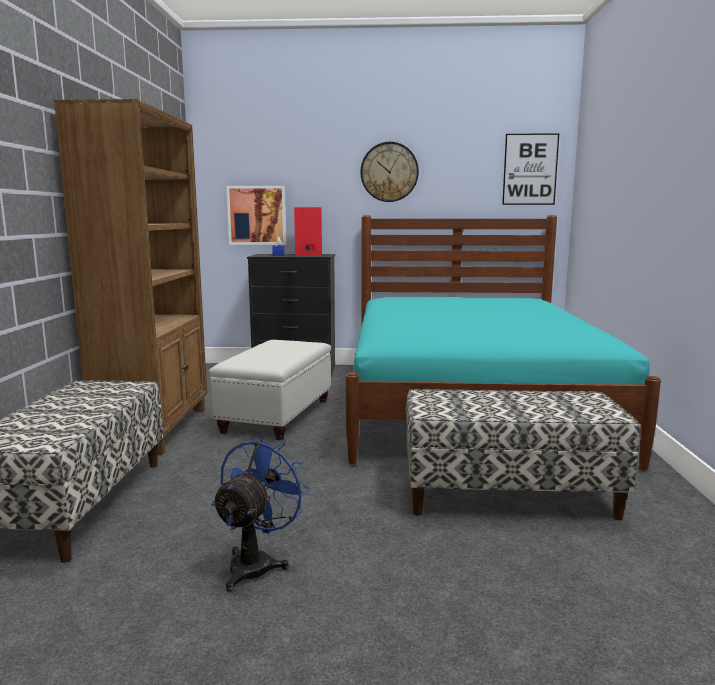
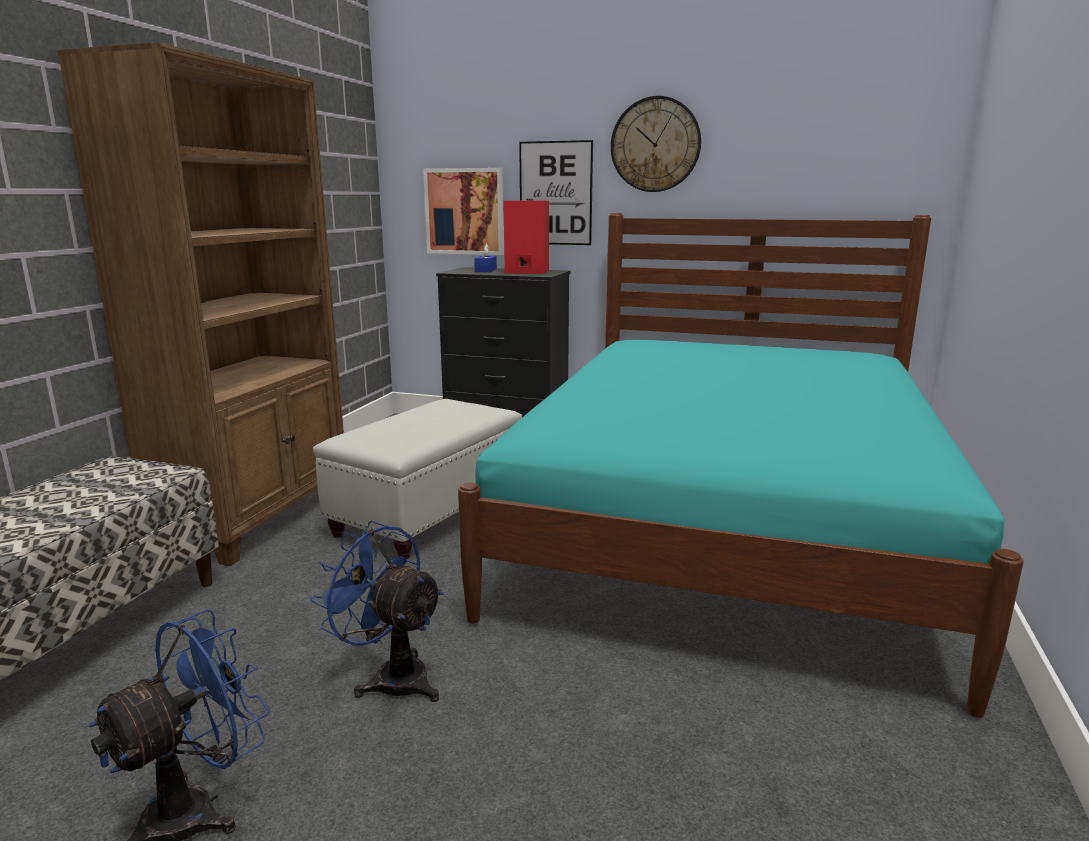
camera: 15 degrees right, 5 degrees up
bench [406,389,640,520] -> none
picture [502,133,559,205] -> picture moved to [519,140,593,245]
none -> blue fan [310,521,444,702]

